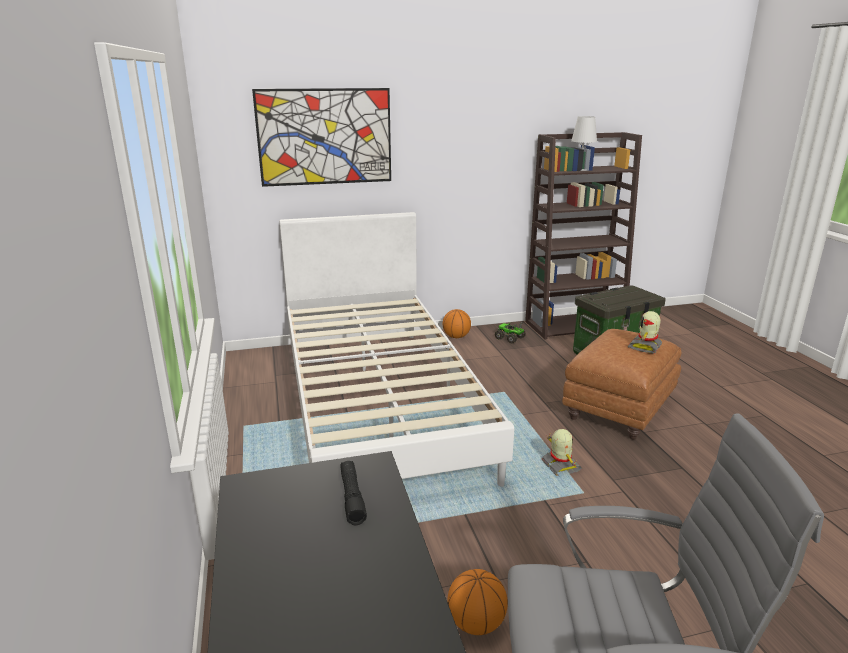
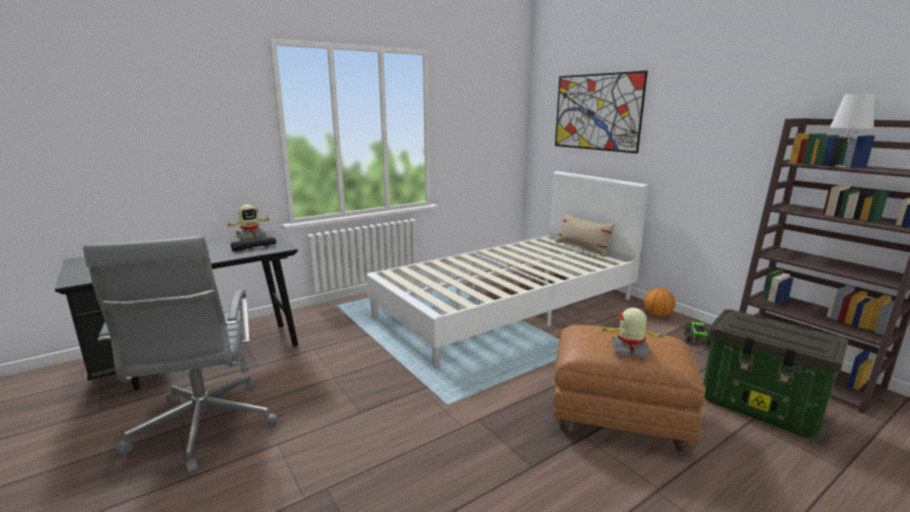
camera: 70 degrees right, 5 degrees down
basketball [447,569,508,635] -> none
toy robot [542,429,582,476] -> toy robot moved to [227,204,271,240]
none -> beige pillow [555,213,616,257]

